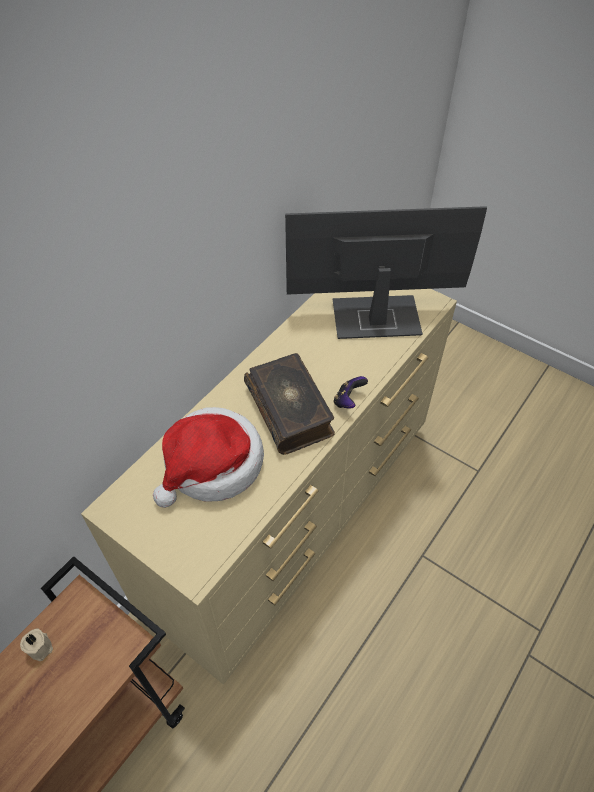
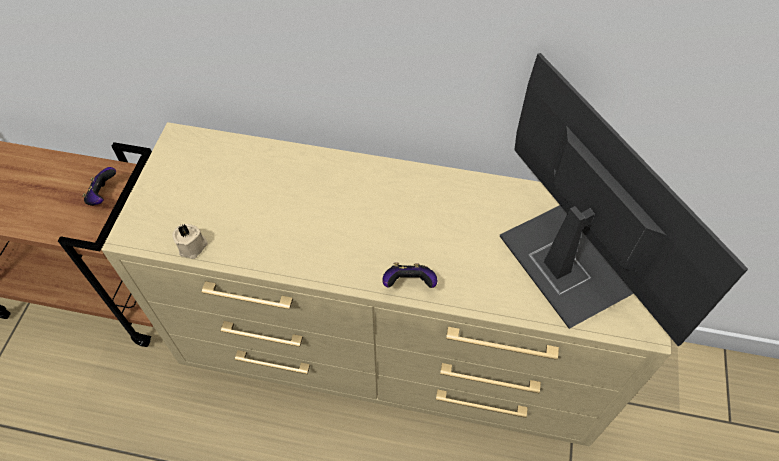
camera: 65 degrees right, 5 degrees up
beige candle [20,628,53,661] -> beige candle moved to [172,224,208,259]
hat [153,407,264,508] -> none
book [244,353,335,455] -> none
none -> game controller [82,167,116,206]

